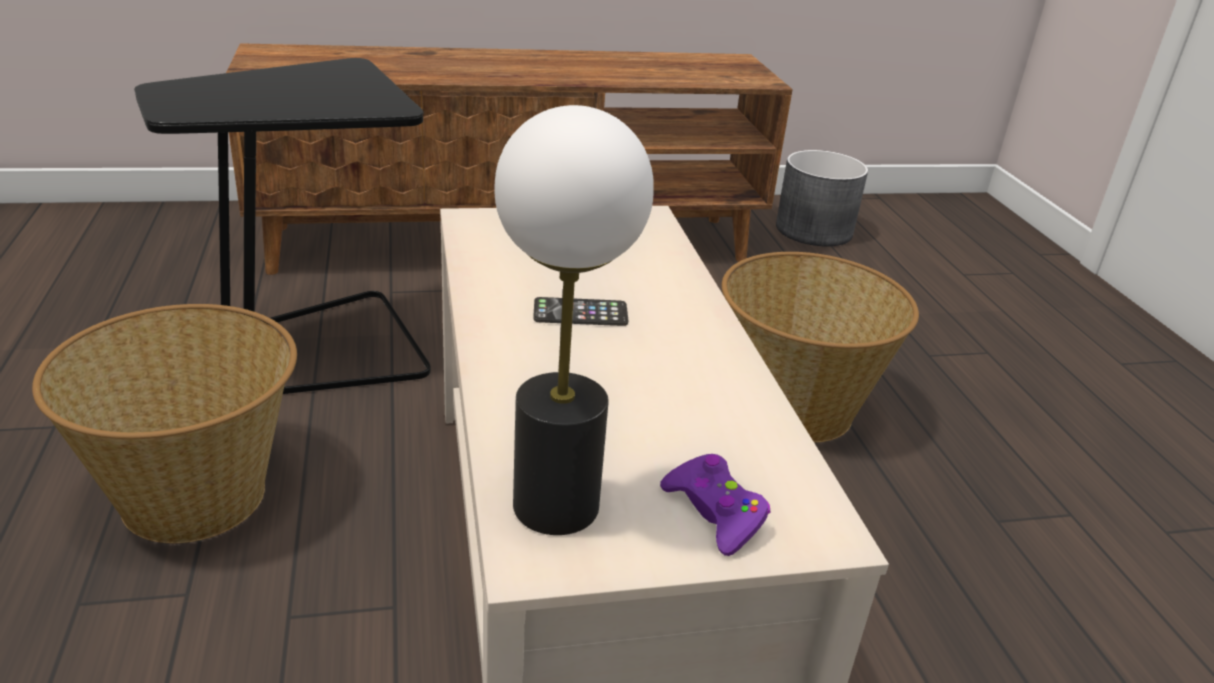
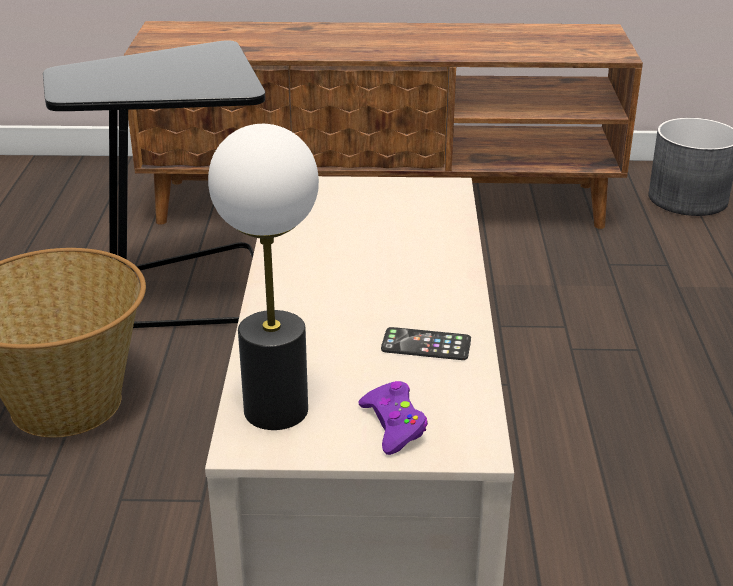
camera: 15 degrees right, 0 degrees up
phone [533,297,628,326] -> phone moved to [381,327,471,360]
basket [722,252,919,443] -> none

